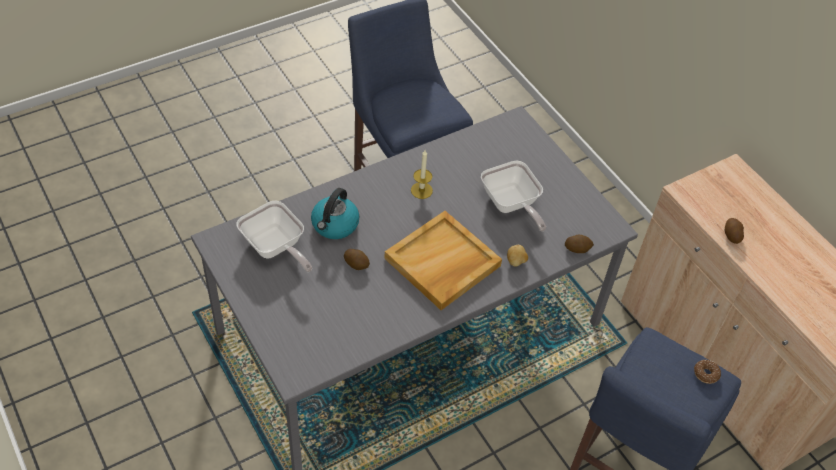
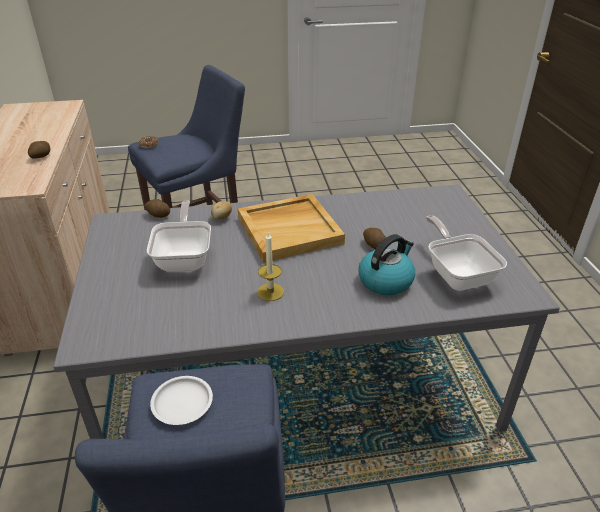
camera: 155 degrees left, 15 degrees down
none -> white plate [150,376,213,425]

